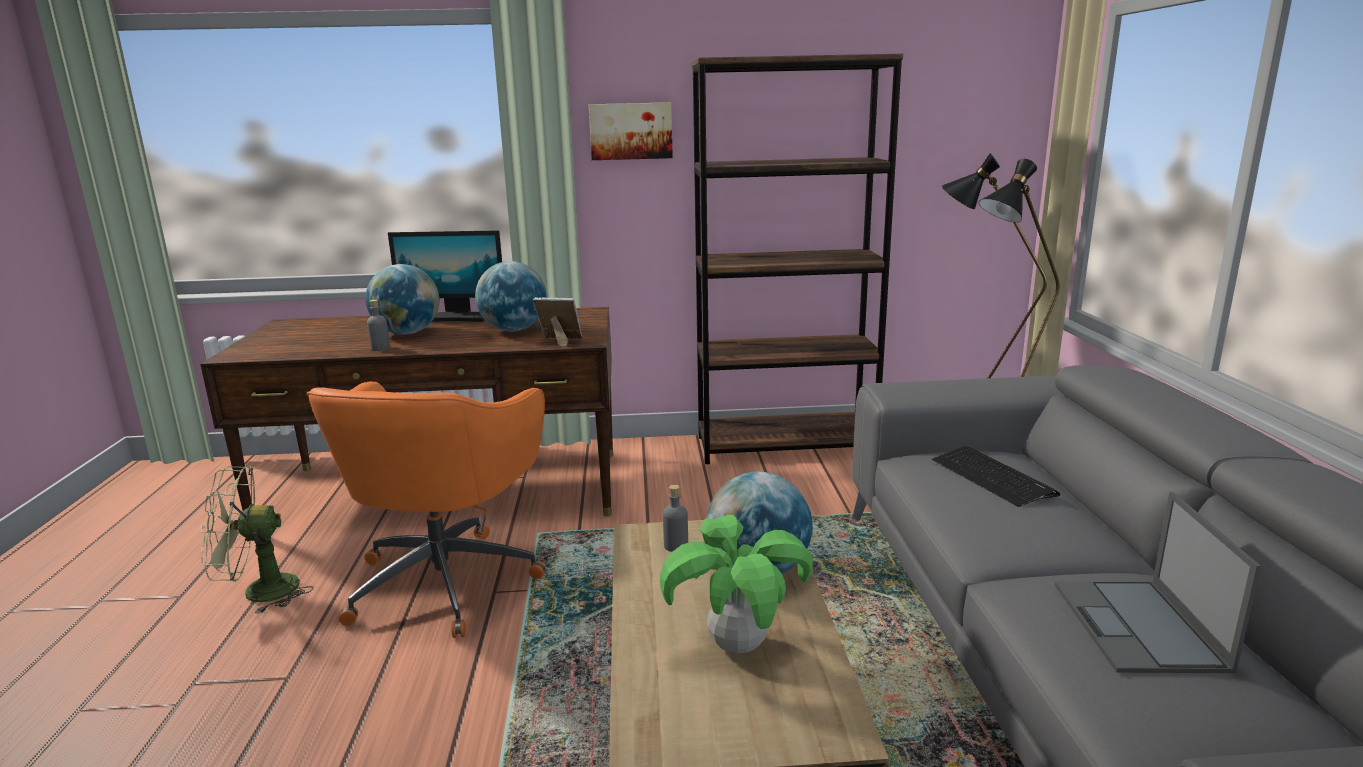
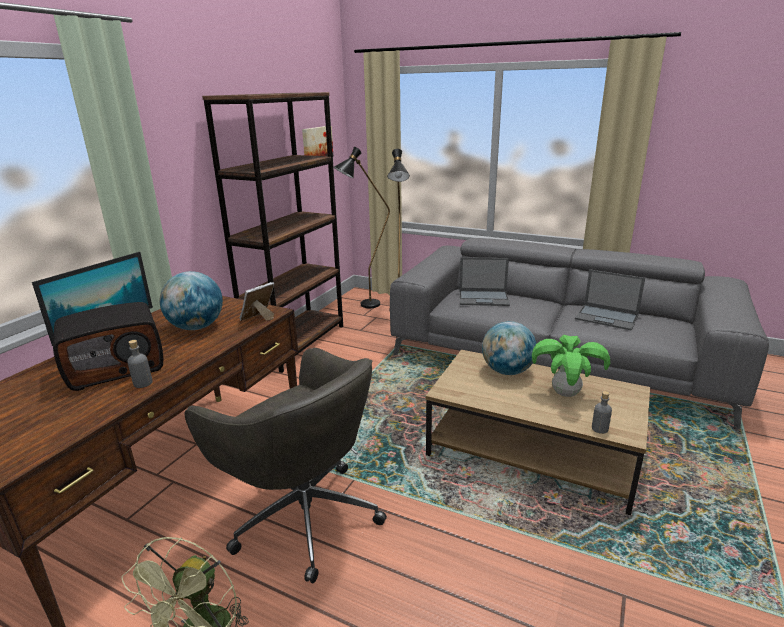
camera: 60 degrees left, 5 degrees up
orange office chair [307,381,547,638] -> grey office chair [185,348,387,583]
globe [365,264,439,334] -> radio [53,302,163,391]
picture [589,102,673,160] -> picture moved to [302,126,333,156]
grey bottle [663,485,688,552] -> grey bottle moved to [592,391,612,434]
keyboard [932,446,1060,507] -> laptop [459,257,510,306]

